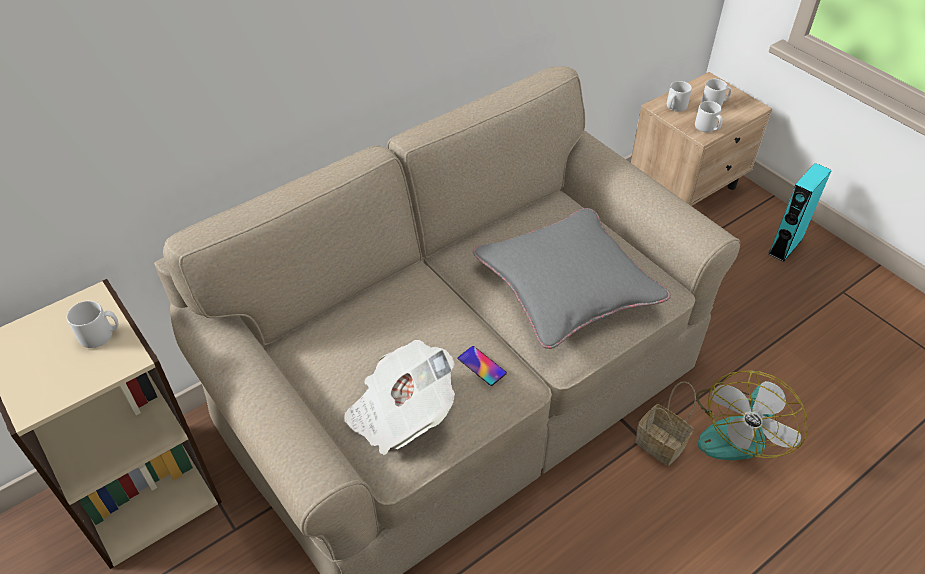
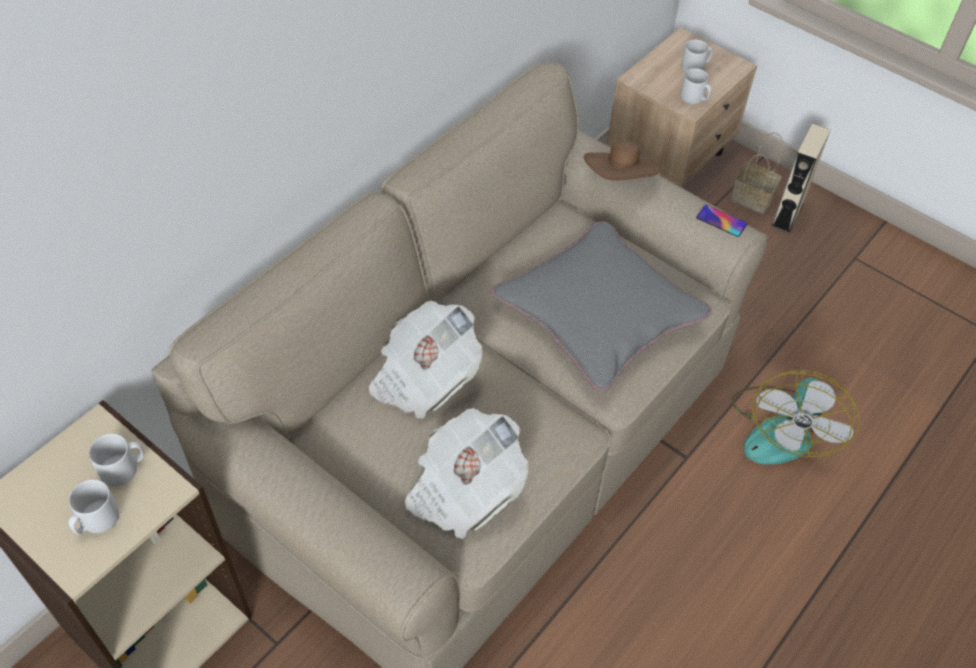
camera: 15 degrees left, 5 degrees up
phone [457,346,507,386] -> phone moved to [696,205,747,237]
basket [635,381,696,466] -> basket moved to [731,132,784,213]
grey mug [667,81,692,112] -> grey mug moved to [68,479,120,535]
turquoise speaker [768,163,832,262] -> beige speaker [771,123,831,233]
none -> newspaper [369,301,482,419]
none -> brown hat [584,141,661,181]

